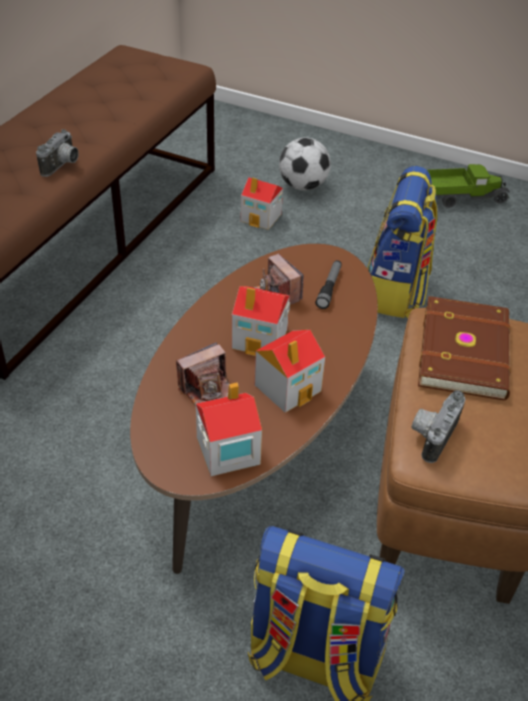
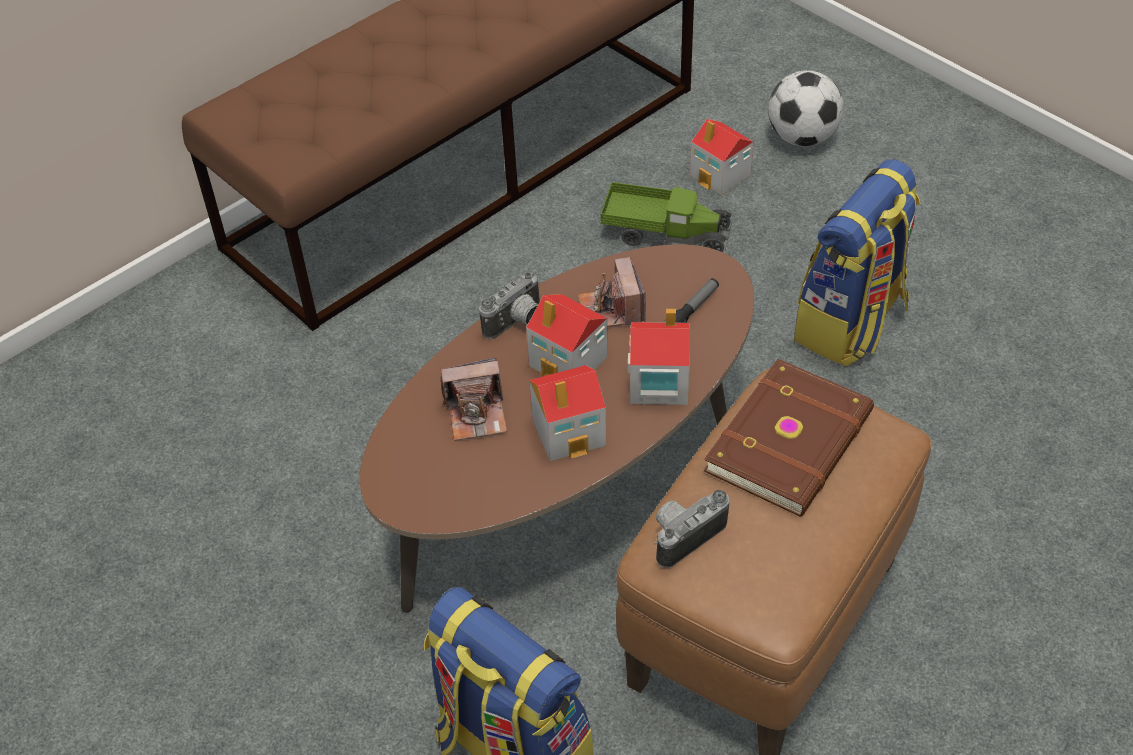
camera: 25 degrees right, 5 degrees up
camera [36,129,79,177] -> camera moved to [479,272,540,339]
toy house [196,382,262,476] -> toy house moved to [628,309,690,405]
toy truck [427,164,510,208] -> toy truck moved to [600,182,732,252]

